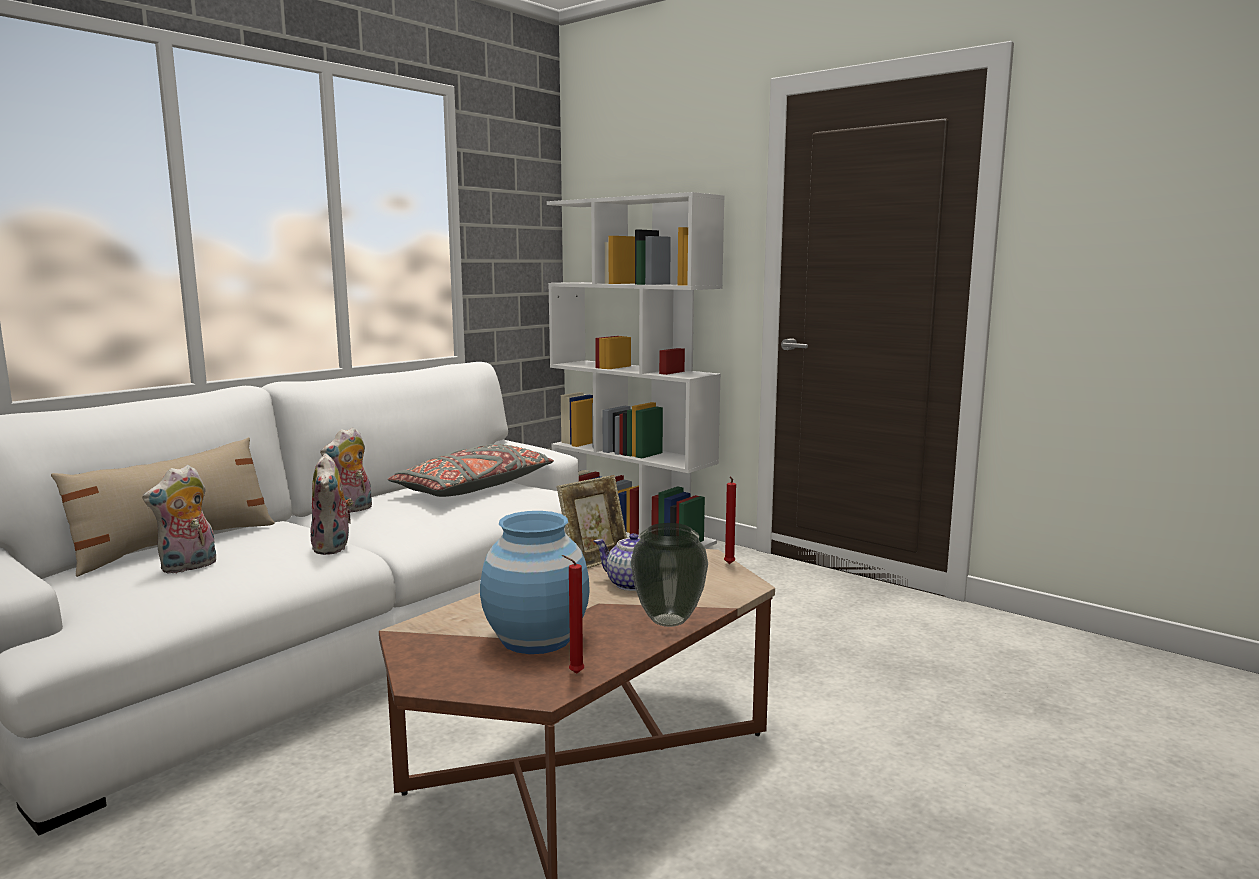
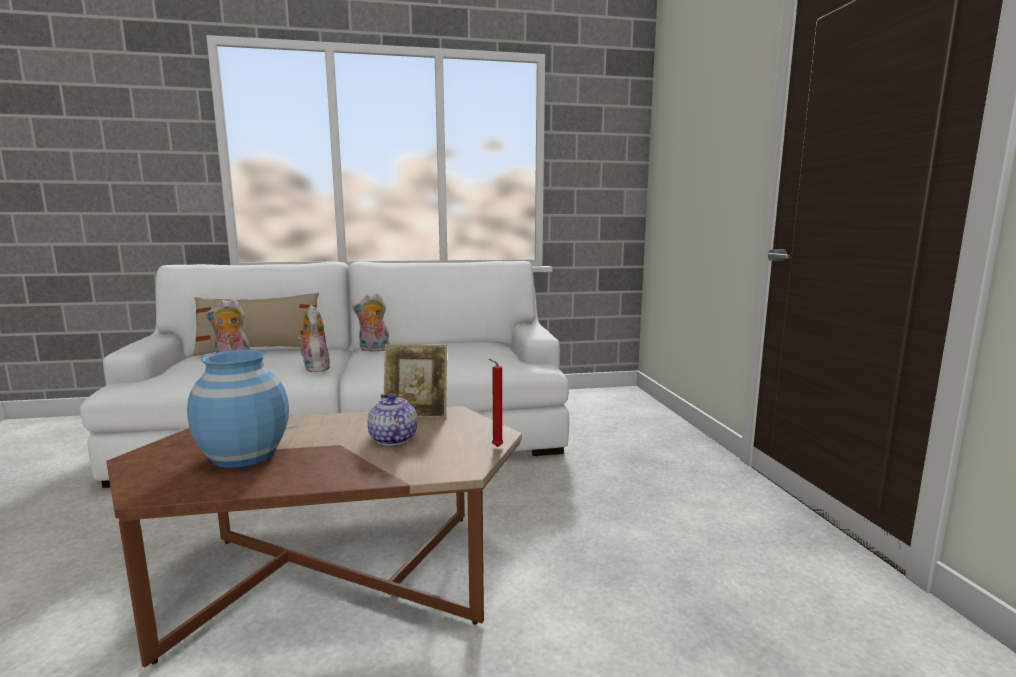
camera: 40 degrees right, 0 degrees up
plush toy [311,453,354,555] -> plush toy turned 135 degrees clockwise [297,305,330,372]
grey pillow [388,444,554,497] -> none
white bookcase [547,192,725,548] -> none
red candle [562,555,584,674] -> none
vase [631,523,708,627] -> none

